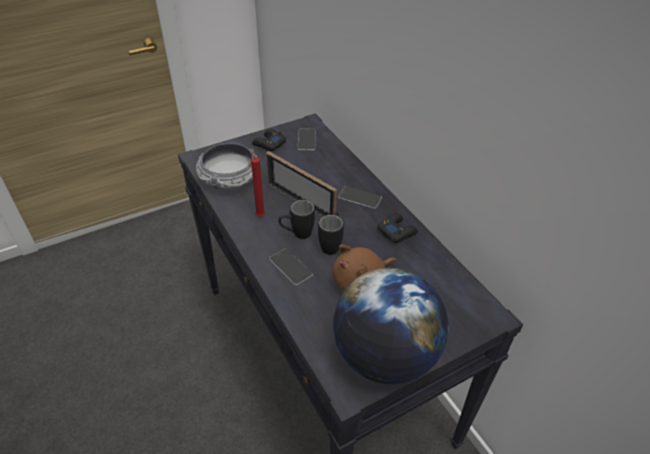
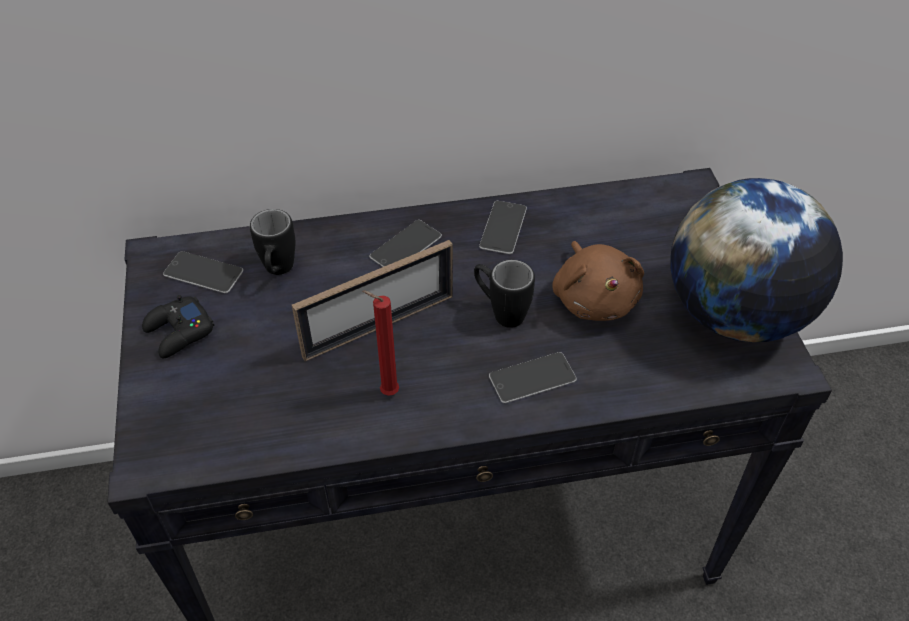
camera: 70 degrees left, 5 degrees up
bowl [196,143,258,190] -> none
black mug [278,200,315,239] -> black mug moved to [250,209,295,275]
black game controller [377,213,418,243] -> phone [479,201,527,254]

